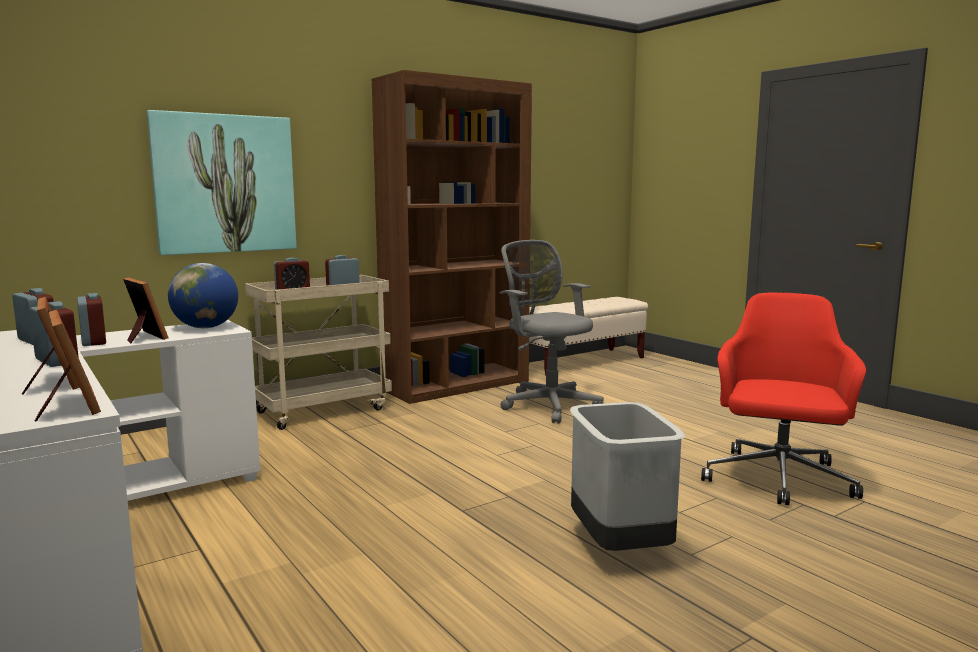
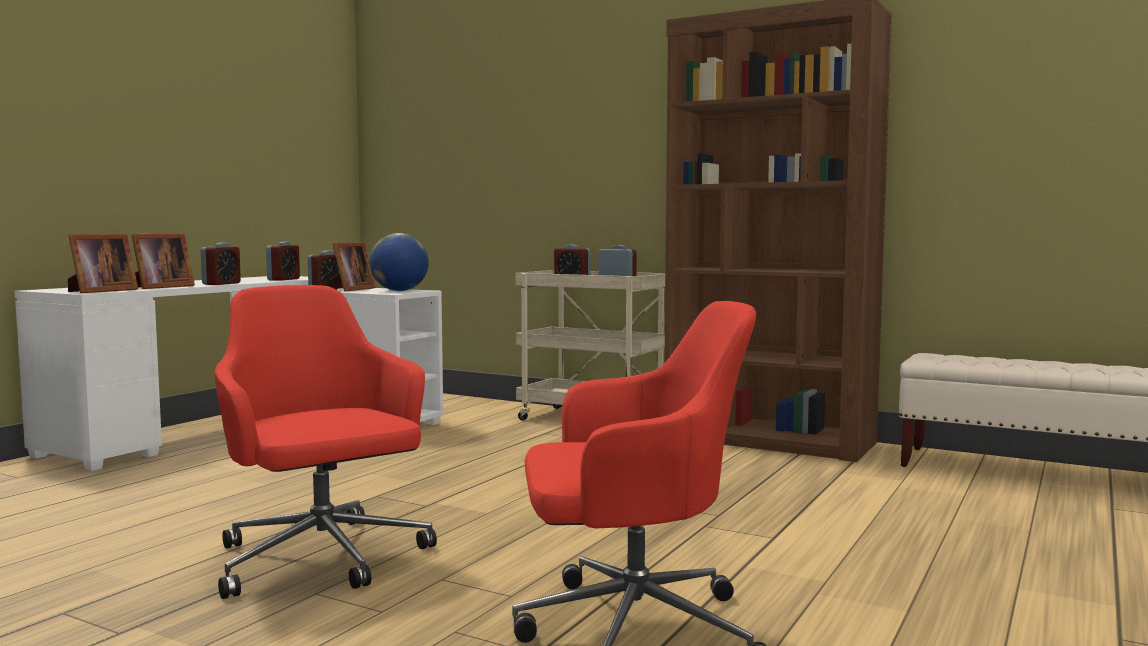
camera: 65 degrees right, 5 degrees down
picture [147,110,297,255] -> none
grey office chair [499,240,604,424] -> none
grey trash can [570,402,685,551] -> red office chair [215,285,437,599]

